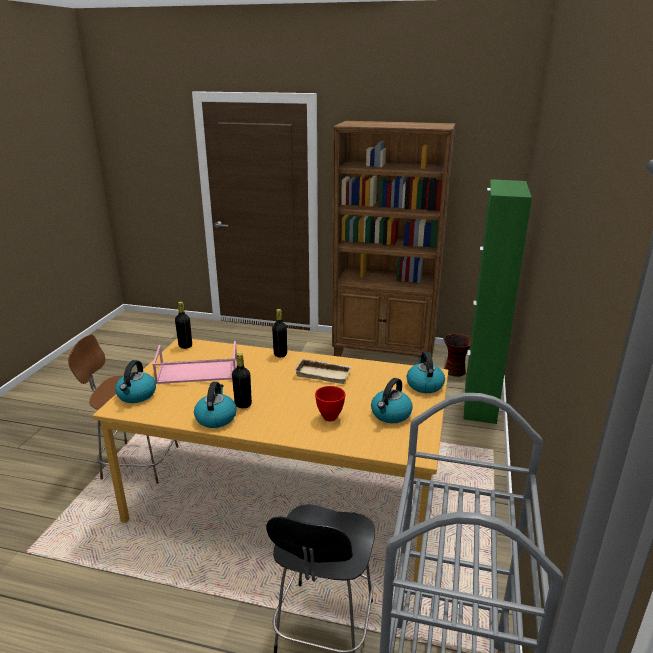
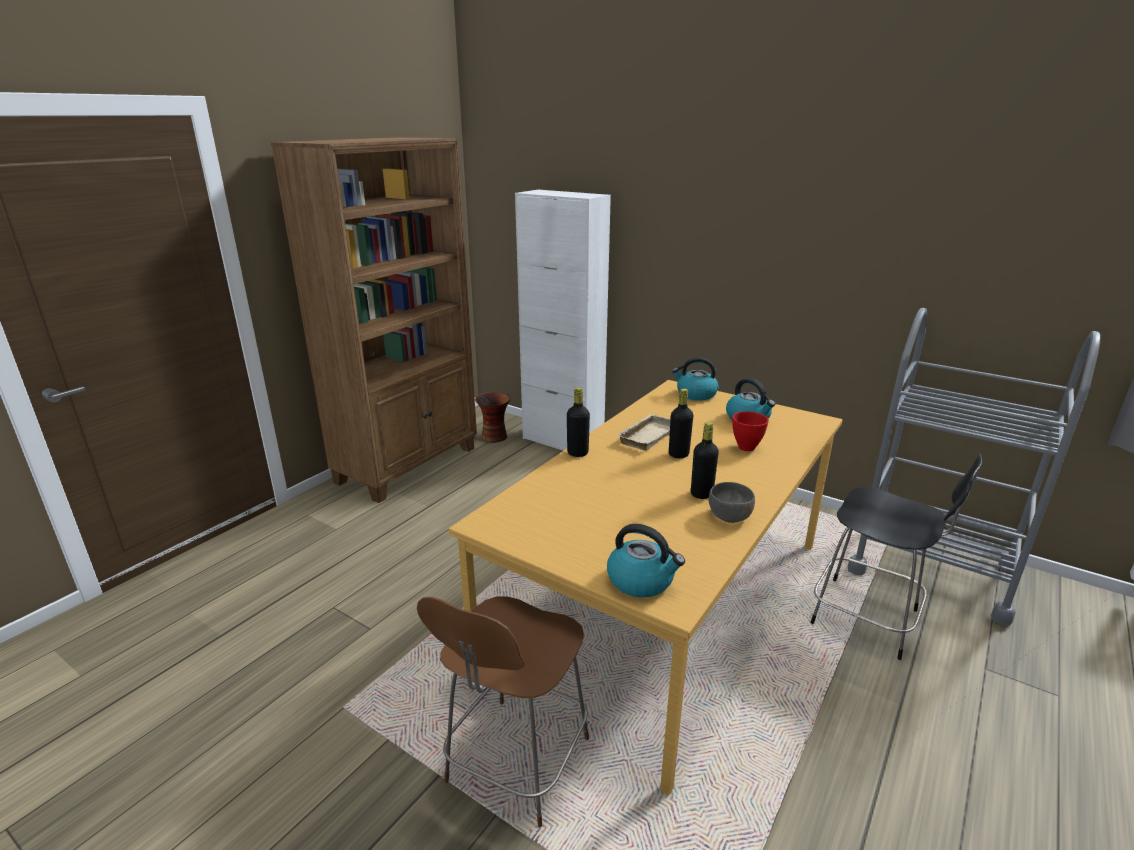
camera: 70 degrees left, 0 degrees up
pink tray [152,341,237,384] -> none
black bottle [175,302,192,349] -> black bottle moved to [669,388,693,458]
kettle [194,382,237,428] -> grey bowl [709,482,755,523]
green cabinet [463,179,532,424] -> white cabinet [515,190,611,451]

